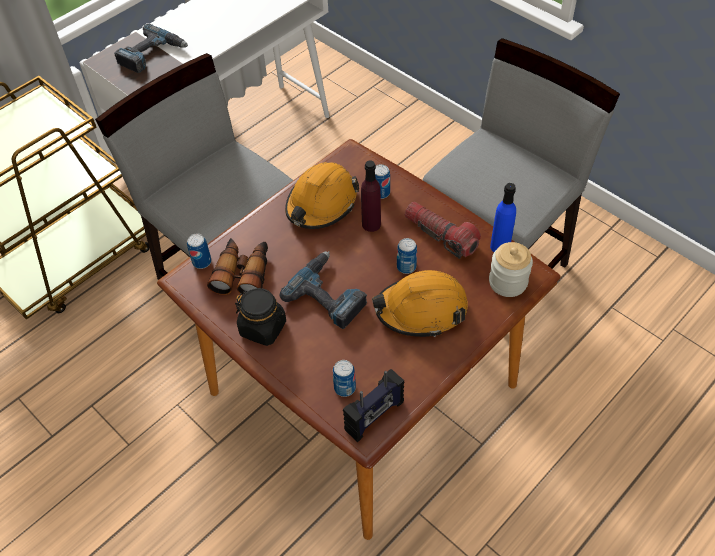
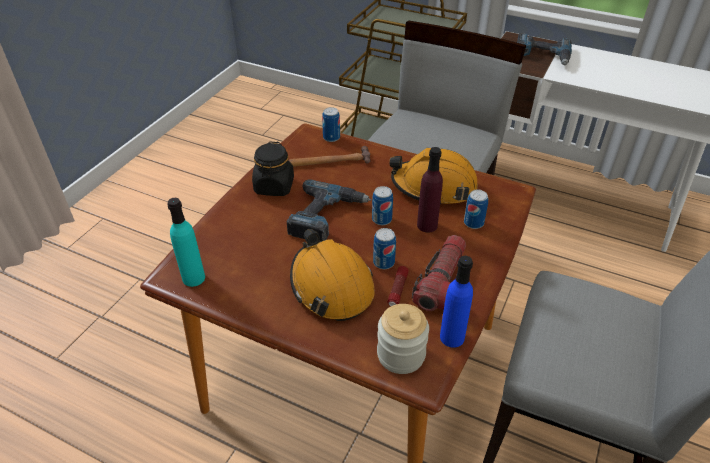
camera: 70 degrees right, 10 degrees down
binoculars [207,238,268,295] -> hammer [289,146,370,167]
can [333,360,356,397] -> can moved to [372,186,393,225]
radio [343,369,404,442] -> turquoise bottle [167,198,205,287]
none -> flashlight [387,266,409,306]

